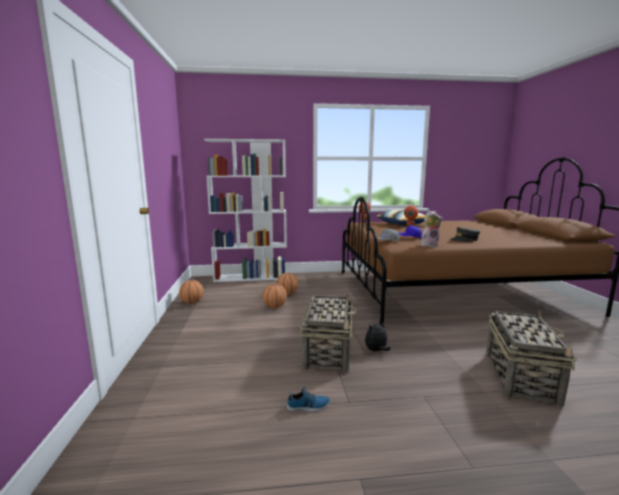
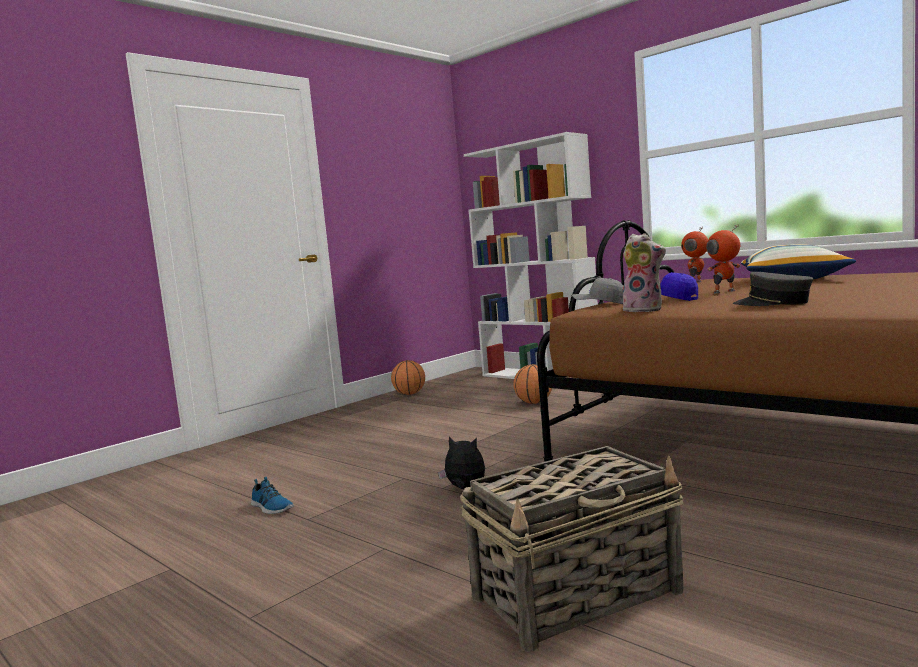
camera: 50 degrees right, 5 degrees down
basketball [262,283,287,308] -> none
basket [300,292,356,373] -> none

